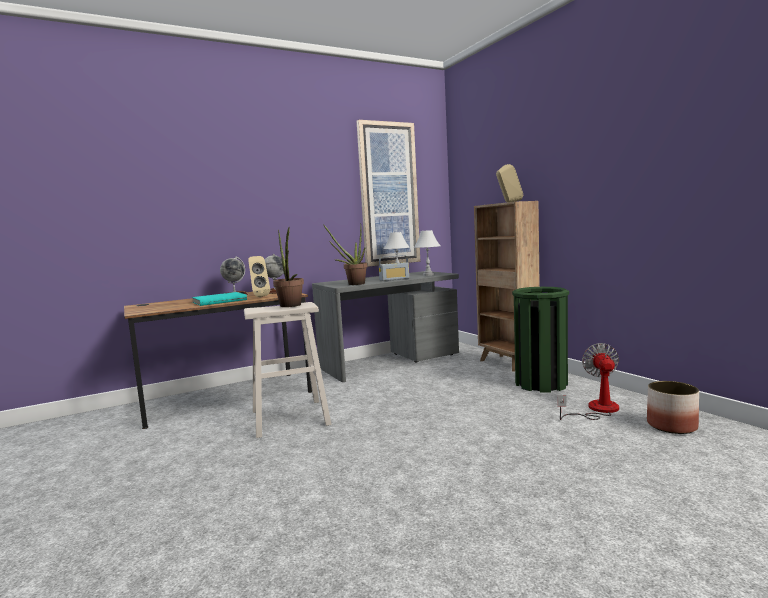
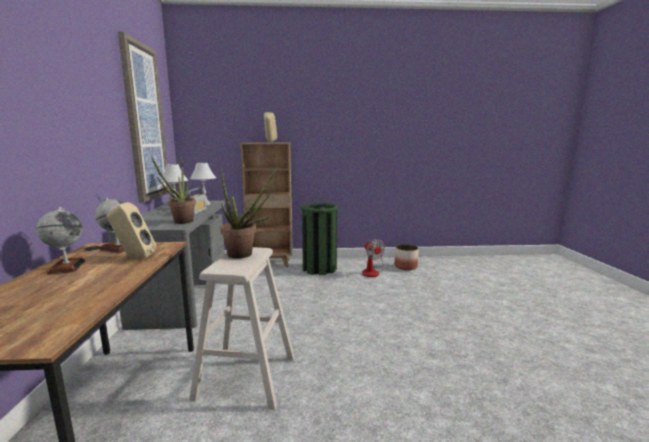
camera: 65 degrees left, 5 degrees up
turquoise book [192,292,247,306] -> none
fan [558,343,619,420] -> fan turned 150 degrees counterclockwise [362,239,385,277]

